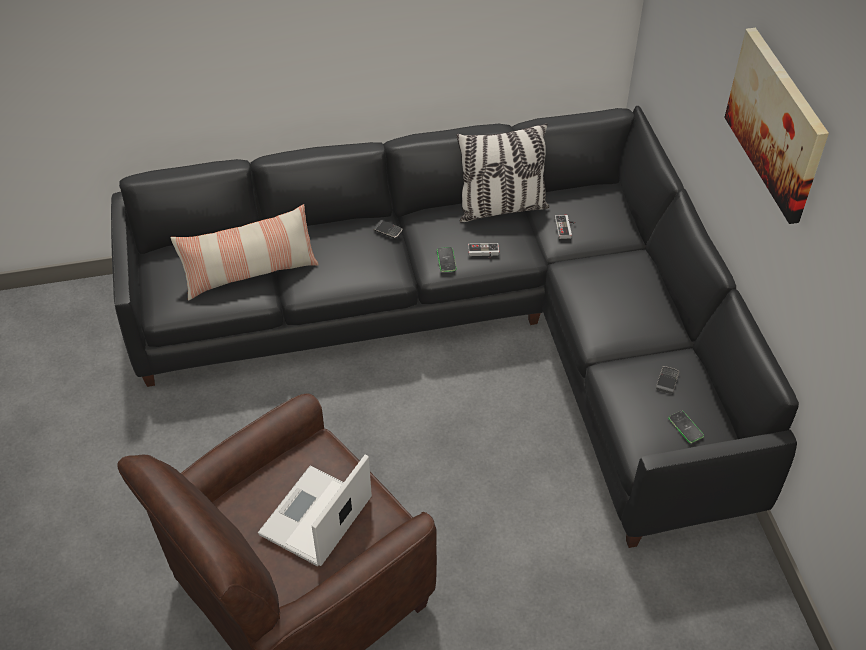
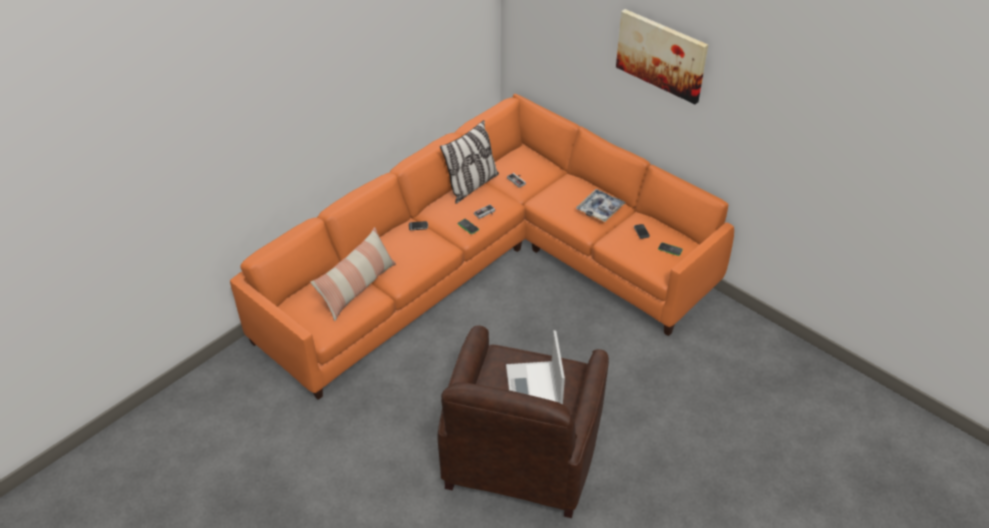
camera: 35 degrees left, 5 degrees down
black sofa [111,106,799,548] -> orange sofa [230,94,734,400]
none -> tray [576,189,626,222]

